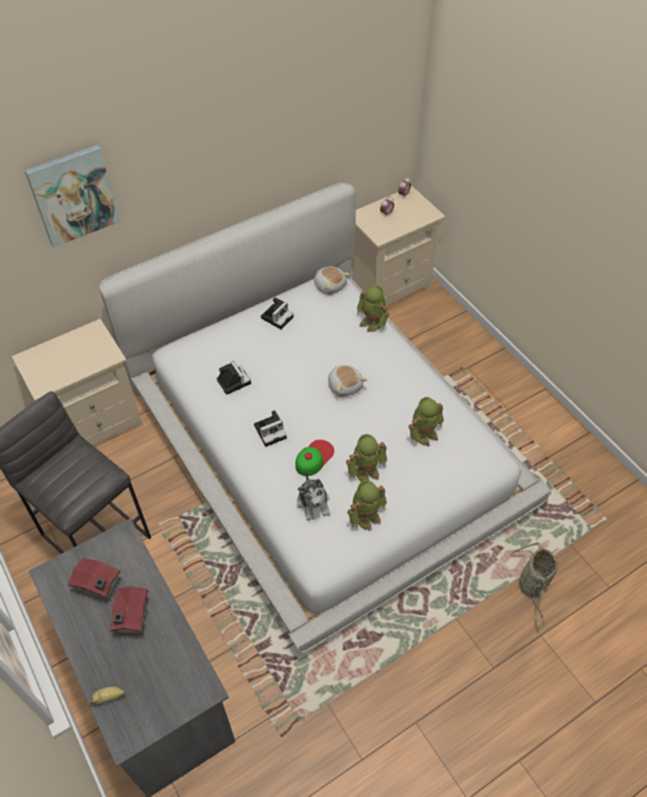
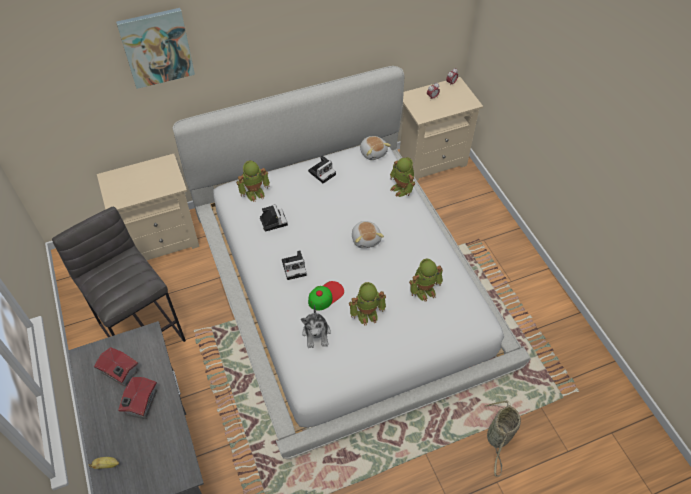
camera: 10 degrees right, 0 degrees up
toy robot [347,481,387,531] -> toy robot moved to [236,160,270,202]

